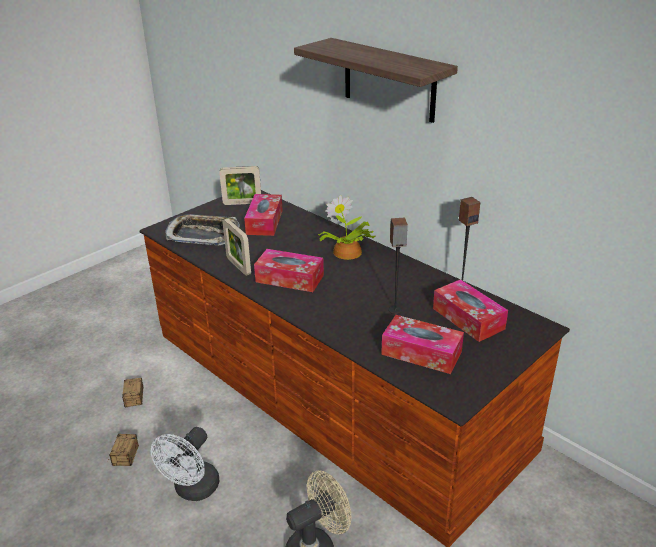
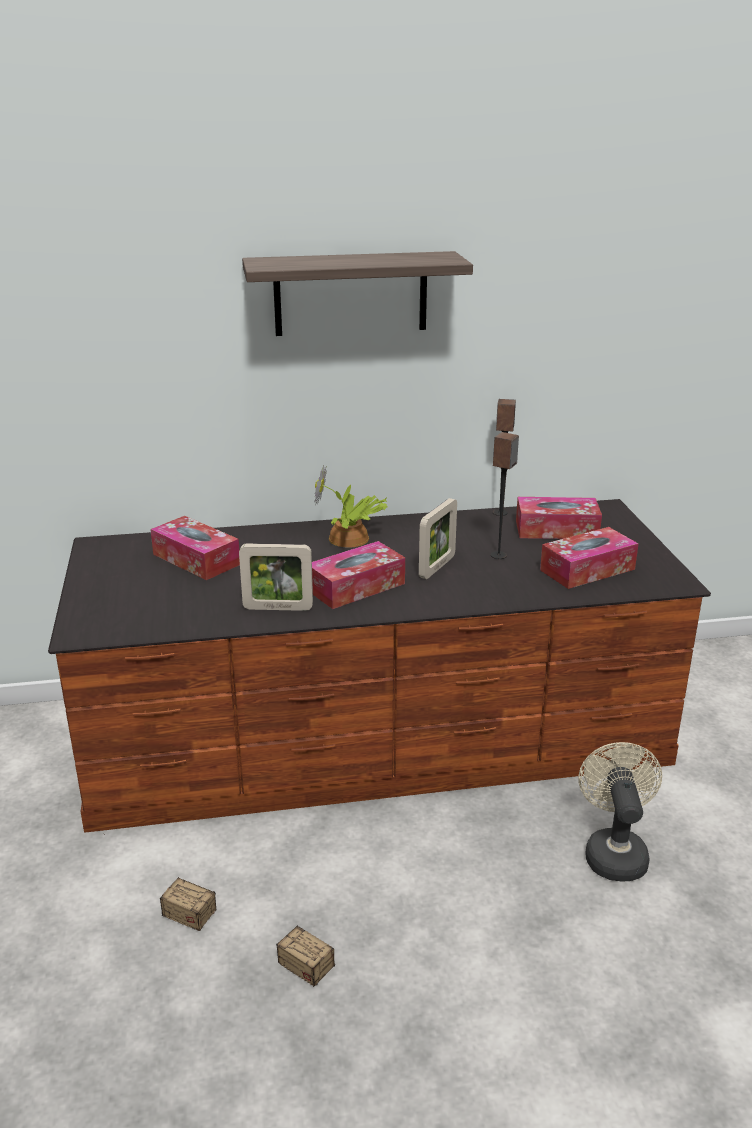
camera: 55 degrees left, 5 degrees down
white fan [151,427,219,501] -> none
tray [165,214,240,245] -> none
picture frame [219,166,261,205] -> picture frame moved to [419,498,457,579]

